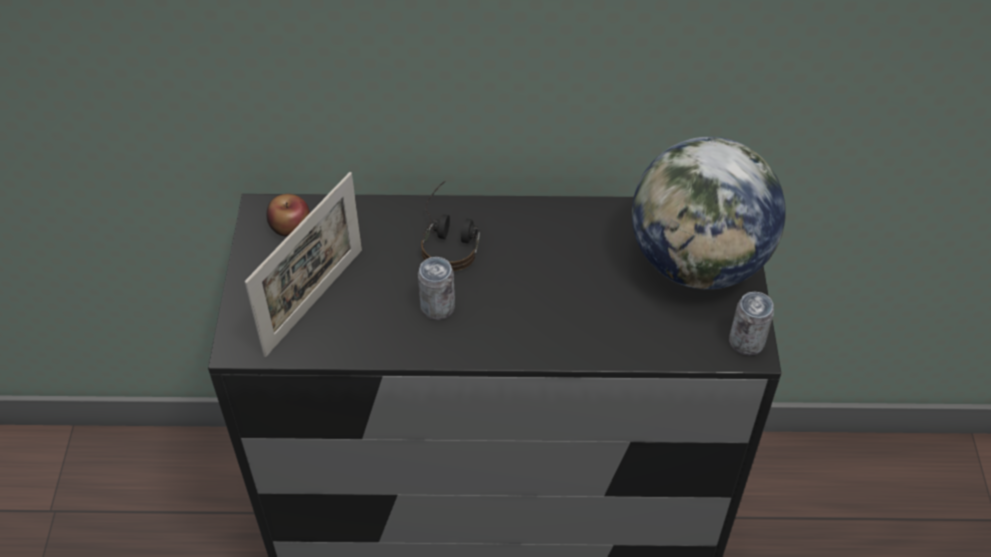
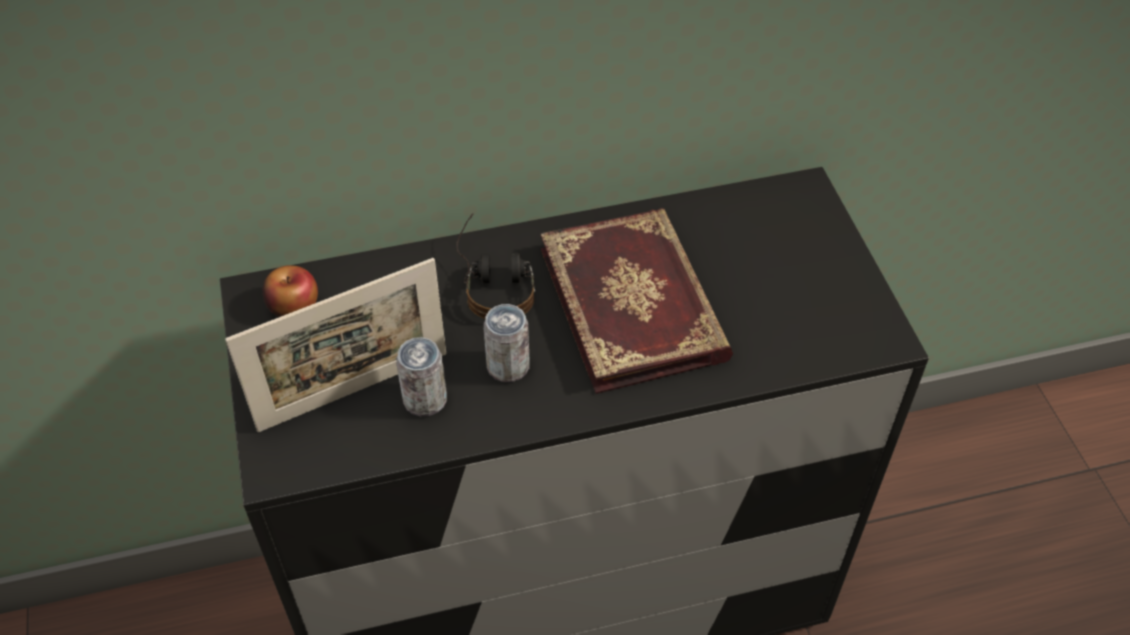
camera: 15 degrees left, 0 degrees up
picture frame [245,172,362,357] -> picture frame turned 45 degrees clockwise [225,258,446,432]
globe [632,137,786,289] -> none
can [729,291,774,355] -> can moved to [396,337,447,416]
none -> book [541,208,733,394]

